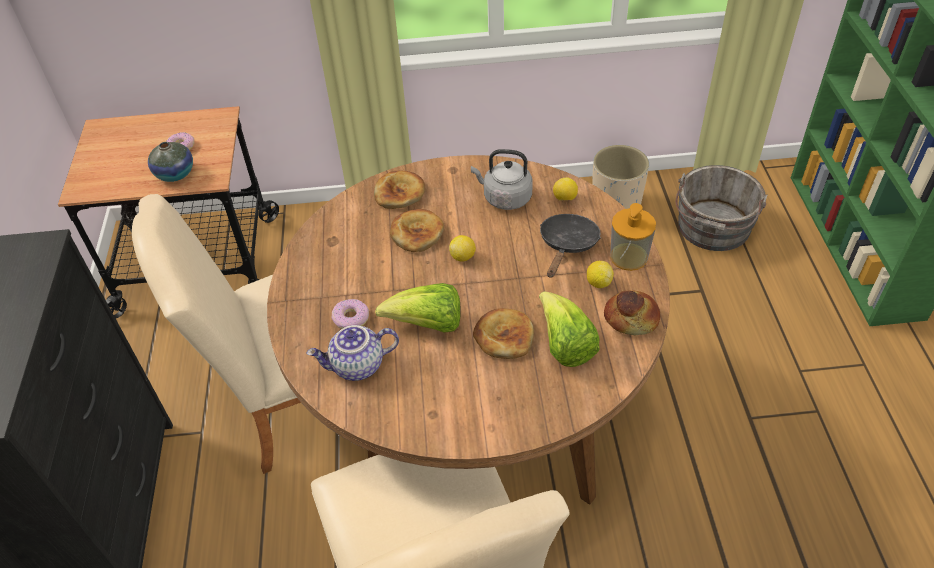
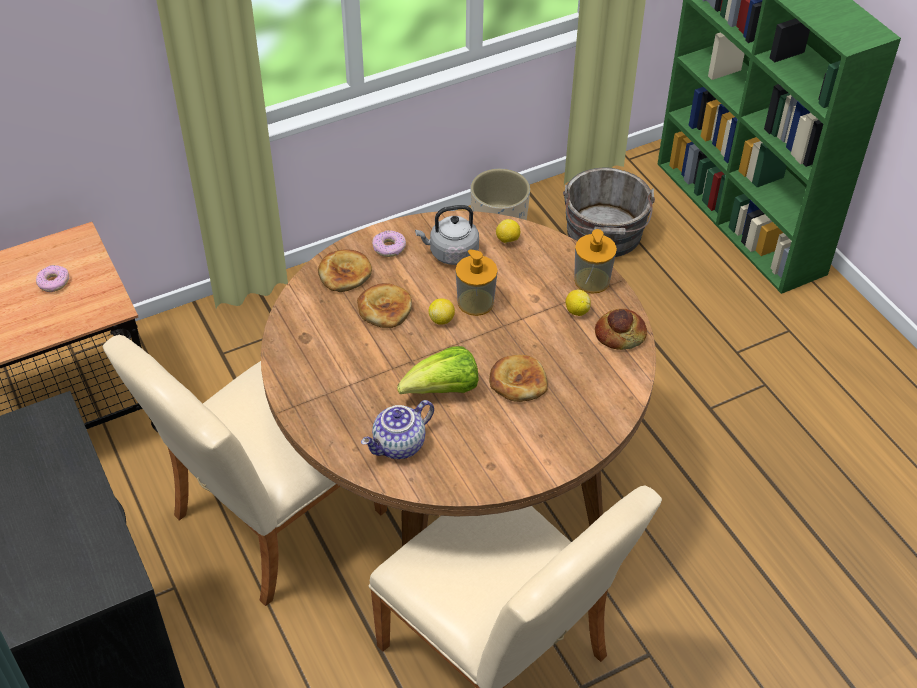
camera: 25 degrees left, 0 degrees up
vase [148,142,193,182] -> none
donut [332,299,369,329] -> donut moved to [372,230,406,257]
lettuce [539,291,600,367] -> none
black frying pan [540,214,601,278] -> none
none -> soap dispenser [455,250,498,316]

